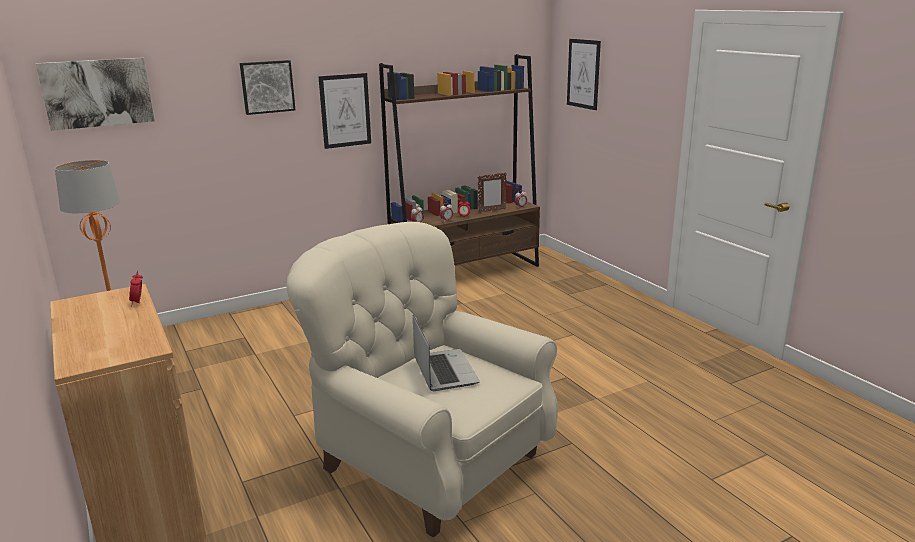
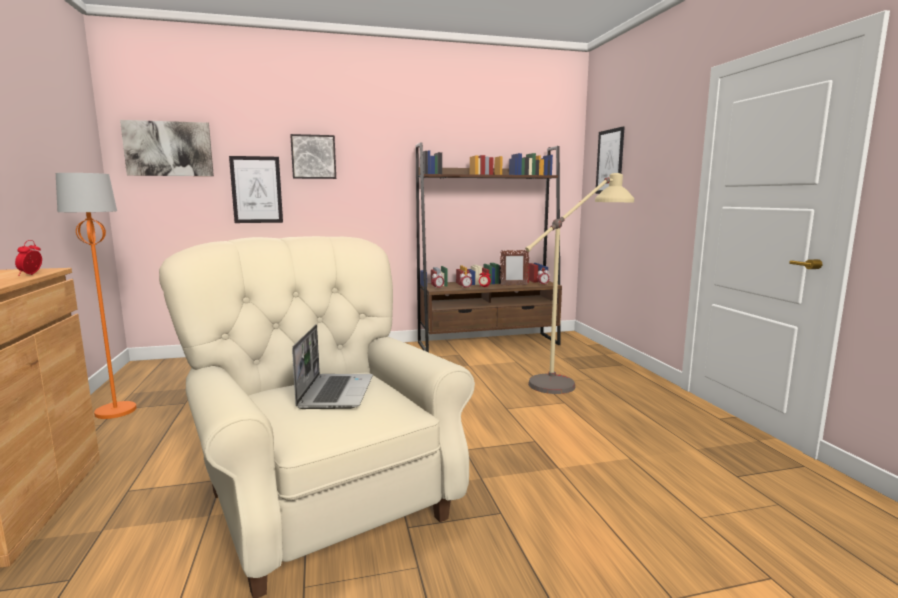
camera: 15 degrees right, 10 degrees down
picture [318,73,371,149] -> picture moved to [229,156,283,223]
none -> beige floor lamp [525,173,634,394]

